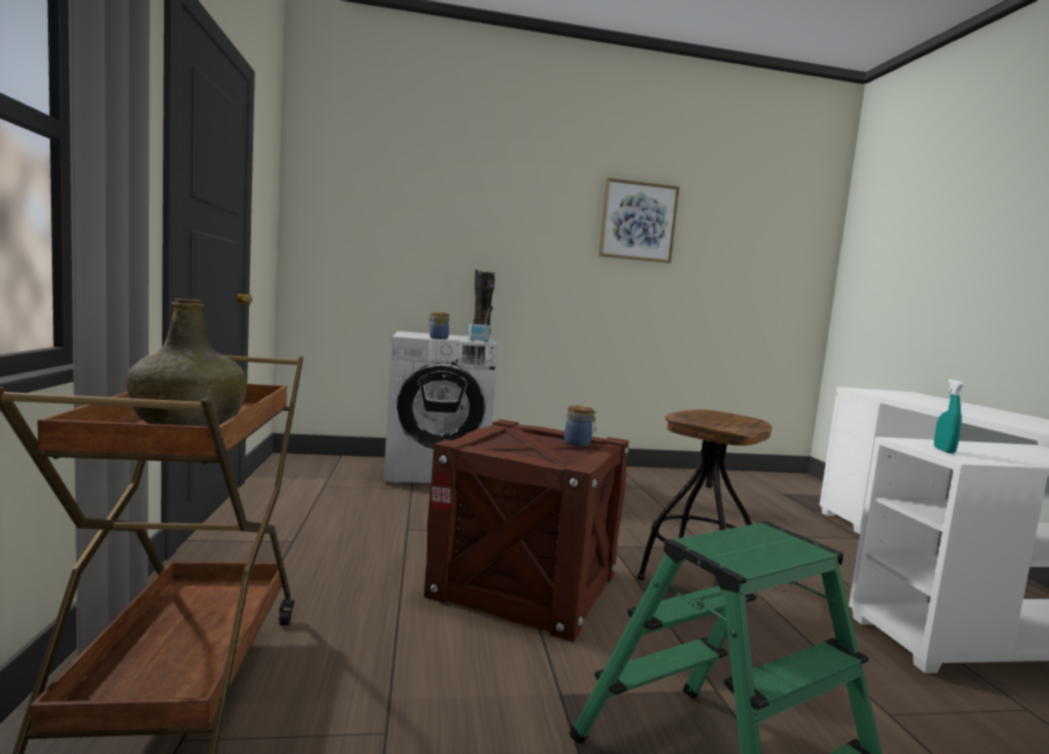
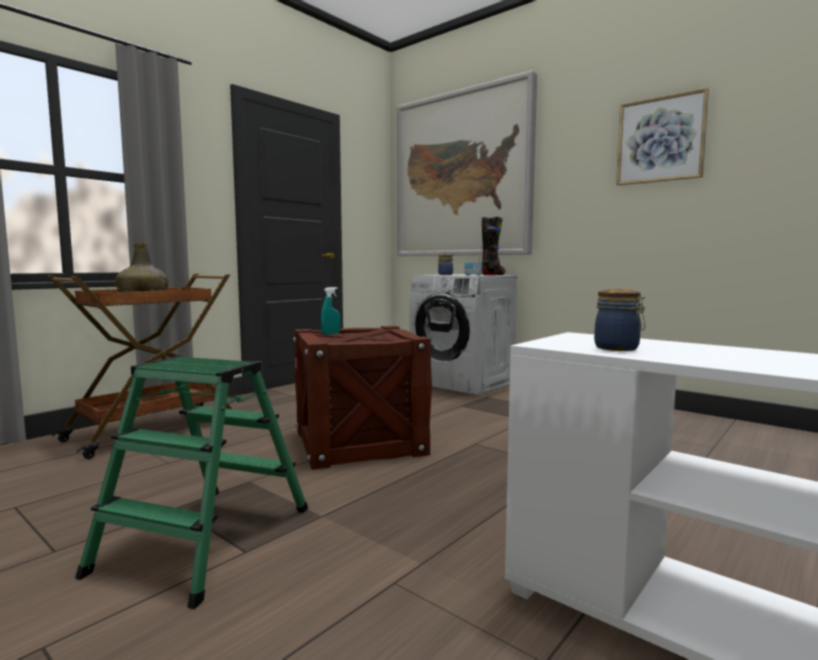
camera: 50 degrees right, 0 degrees up
jar [564,405,597,447] -> jar moved to [594,289,645,351]
brown stool [637,409,772,613] -> none
turquoise spray bottle [934,379,964,454] -> turquoise spray bottle moved to [321,287,341,335]
none -> picture [397,71,537,256]

